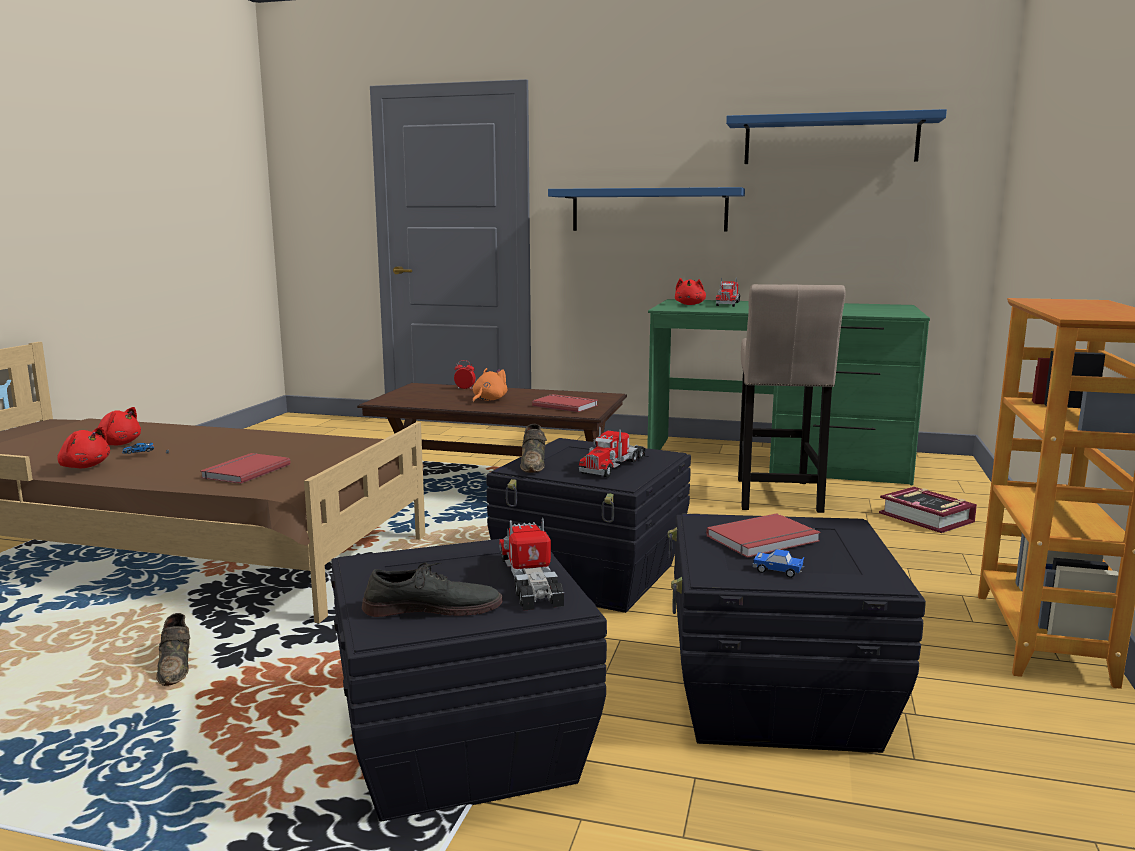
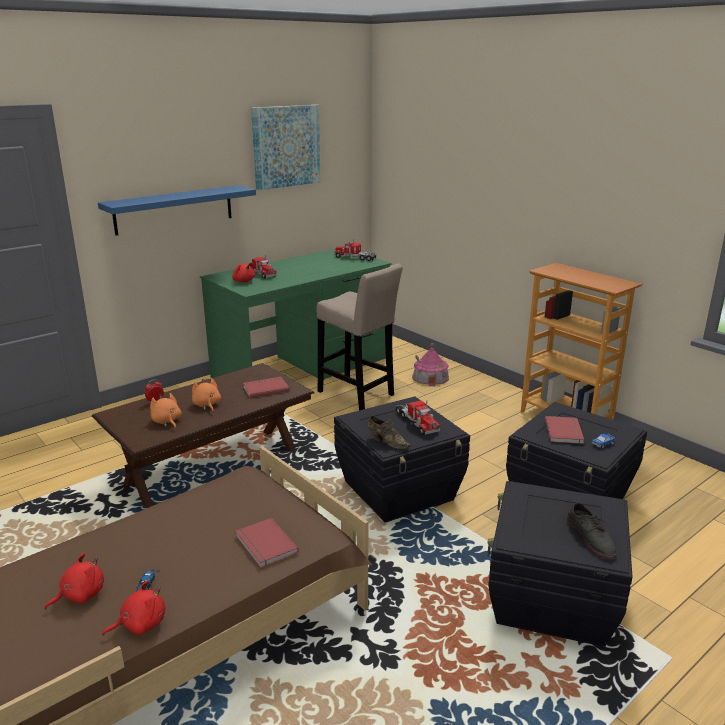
camera: 55 degrees left, 10 degrees up
brown shoe [156,613,190,686] -> none
grey shoe [362,562,502,617] -> grey shoe turned 135 degrees clockwise [567,503,617,559]
toy truck [499,518,564,611] -> toy truck moved to [334,239,376,261]
blue shelf [726,109,947,164] -> picture [251,105,321,190]
book [879,487,977,533] -> toy house [412,343,449,386]
none -> orange plush toy [150,393,181,429]

